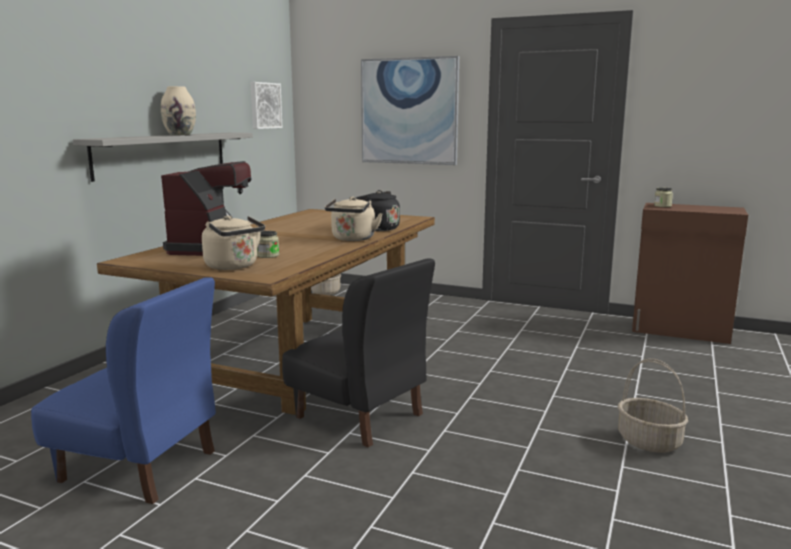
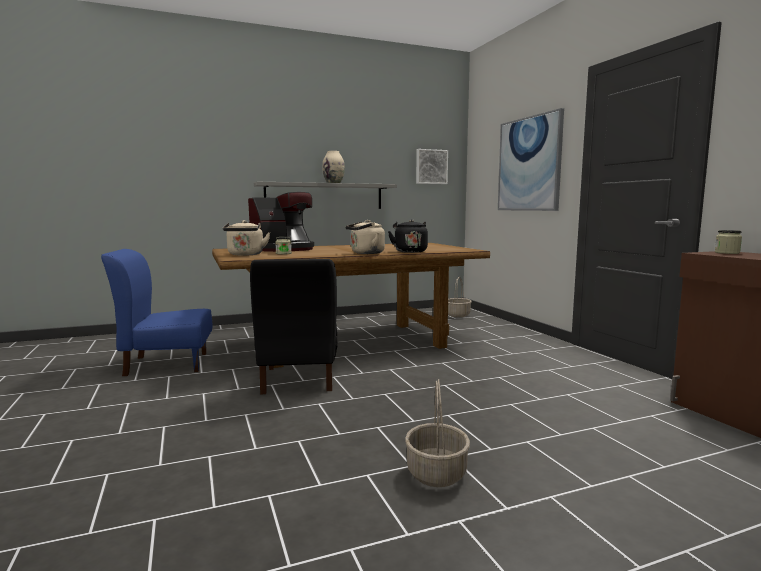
camera: 45 degrees right, 5 degrees down
blue chair [31,277,216,504] -> blue chair turned 105 degrees clockwise [101,249,212,376]

